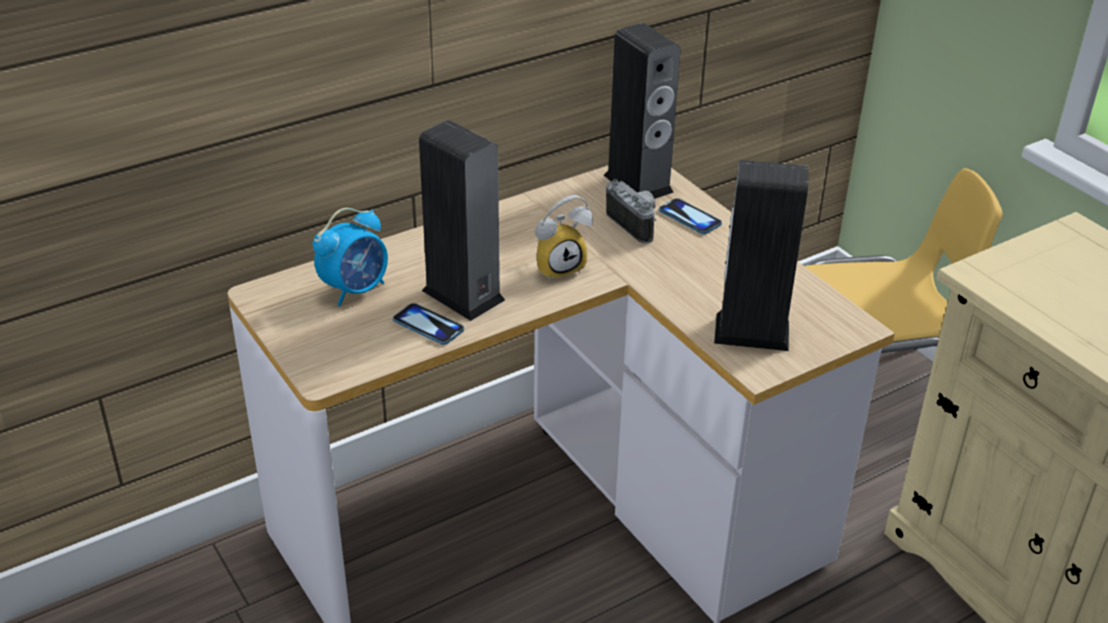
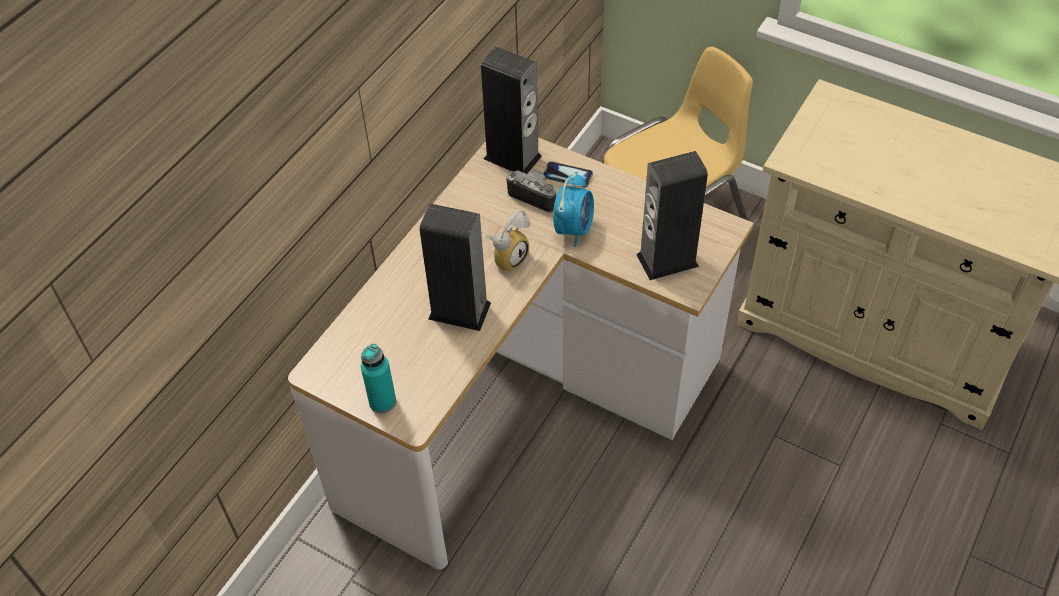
camera: 25 degrees left, 15 degrees up
alarm clock [313,208,388,306] -> alarm clock moved to [553,172,594,247]
phone [393,303,464,345] -> none
none -> turquoise bottle [361,344,396,413]

